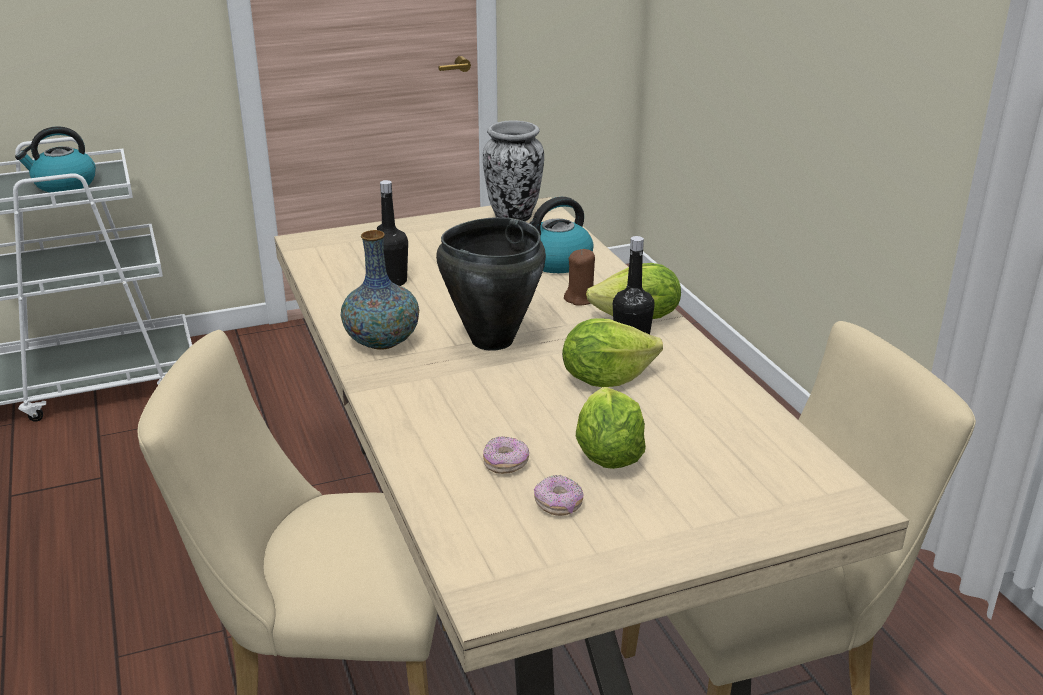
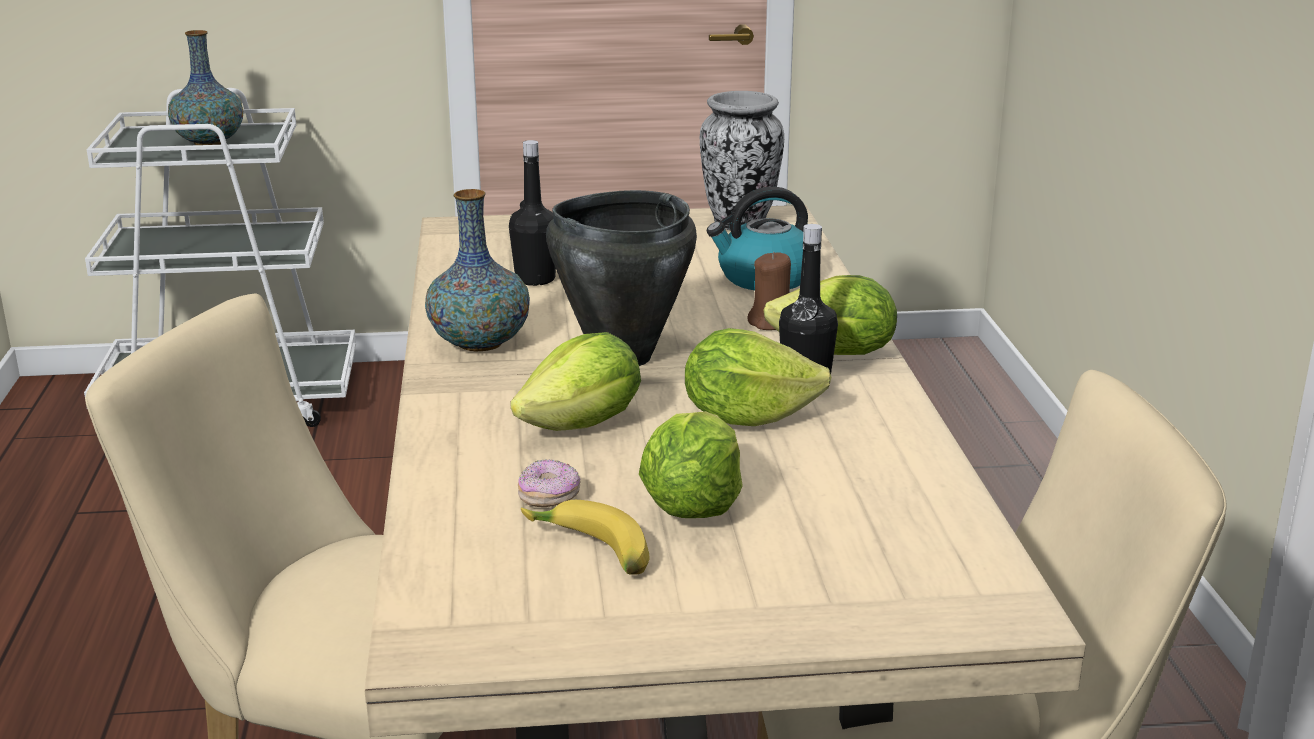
camera: 15 degrees right, 5 degrees down
kettle [15,126,96,192] -> vase [168,30,243,145]
donut [534,475,584,516] -> banana [521,500,650,575]
none -> lettuce [511,332,641,431]

